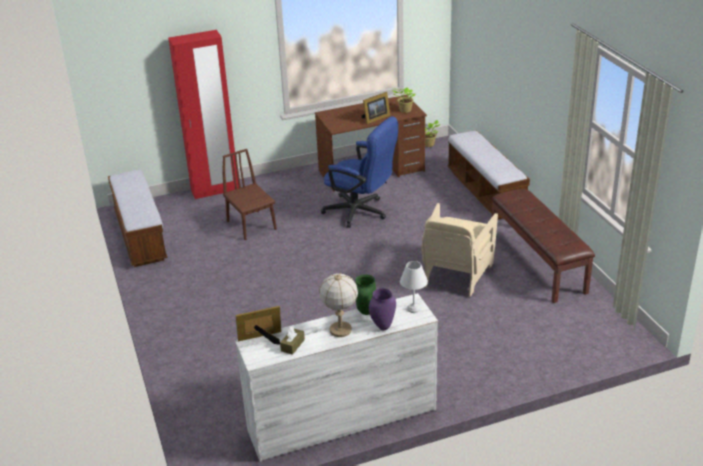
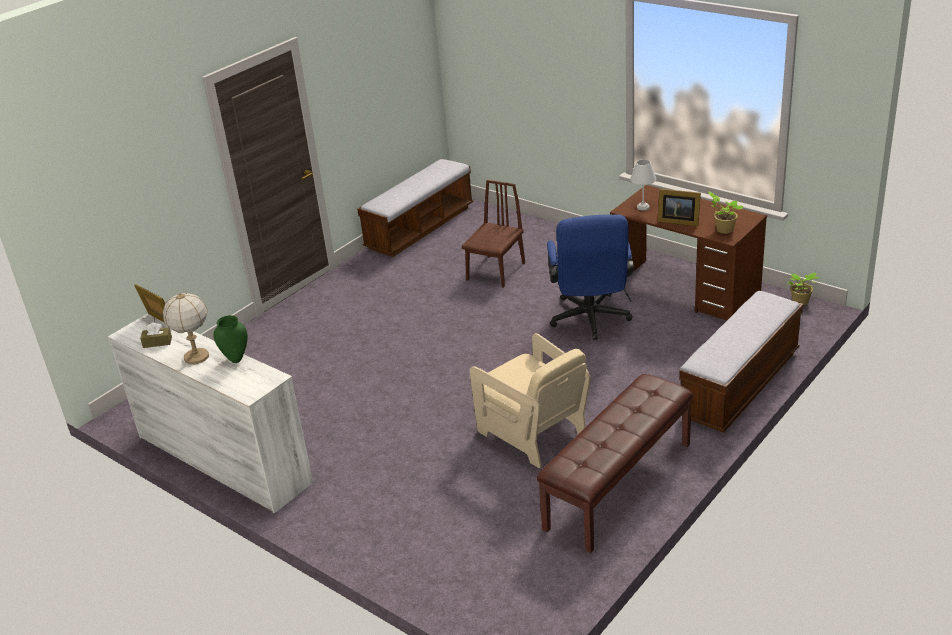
camera: 60 degrees right, 0 degrees up
red wardrobe [168,30,239,199] -> none
purple vase [369,288,396,330] -> none
white table lamp [400,261,428,313] -> white table lamp moved to [630,159,656,211]
beige armchair [421,203,498,297] -> beige armchair turned 120 degrees counterclockwise [469,333,590,468]

